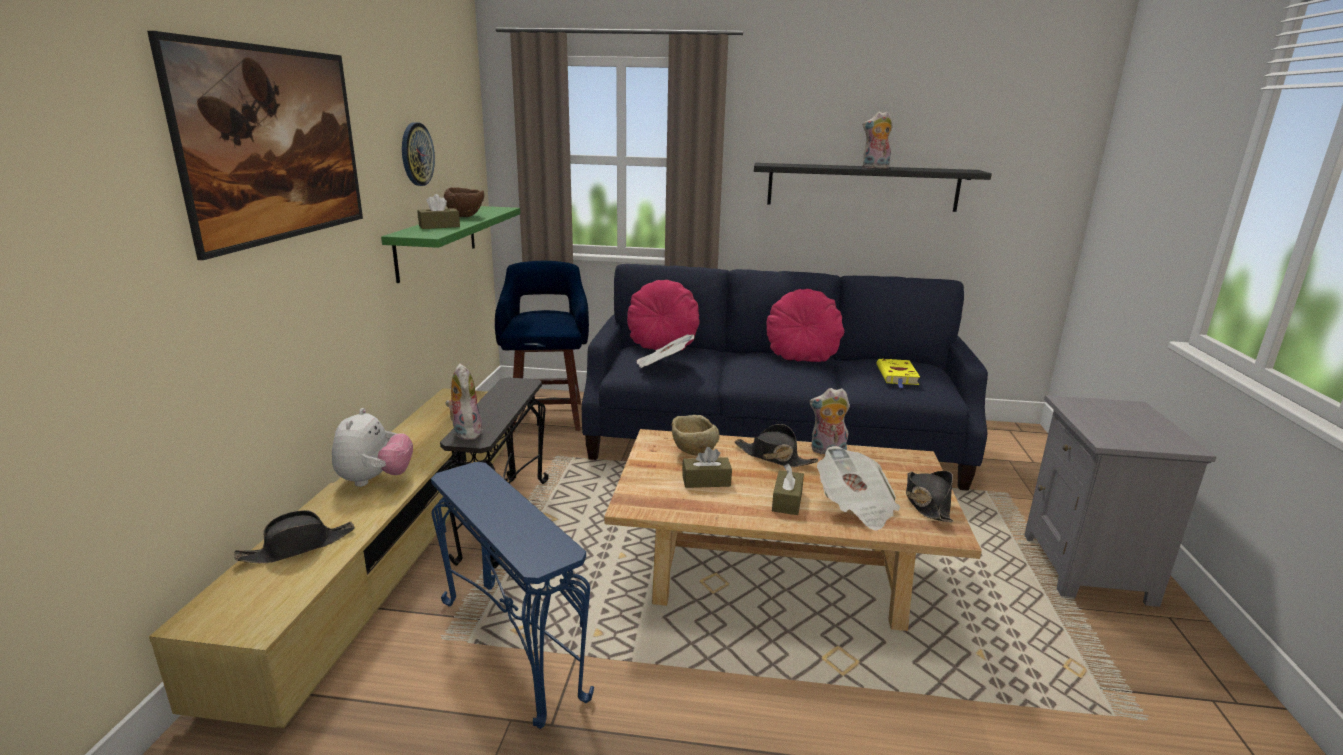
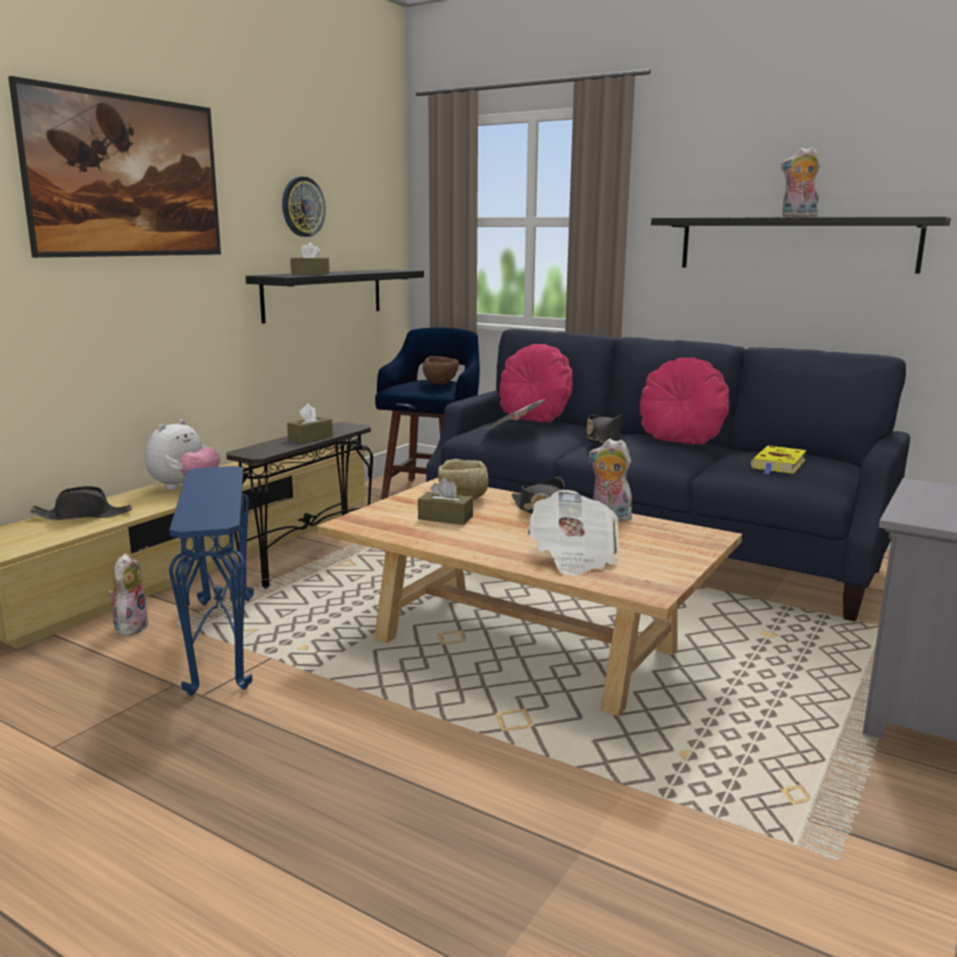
camera: 25 degrees right, 5 degrees down
green shelf [381,206,520,283] -> black shelf [245,269,424,323]
brown bowl [444,187,484,217] -> brown bowl moved to [423,356,459,385]
plush toy [446,363,483,440] -> plush toy moved to [108,553,149,636]
brown tissue box [772,464,804,515] -> brown tissue box moved to [287,404,333,443]
black hat [906,471,954,522] -> black hat moved to [586,414,622,444]

